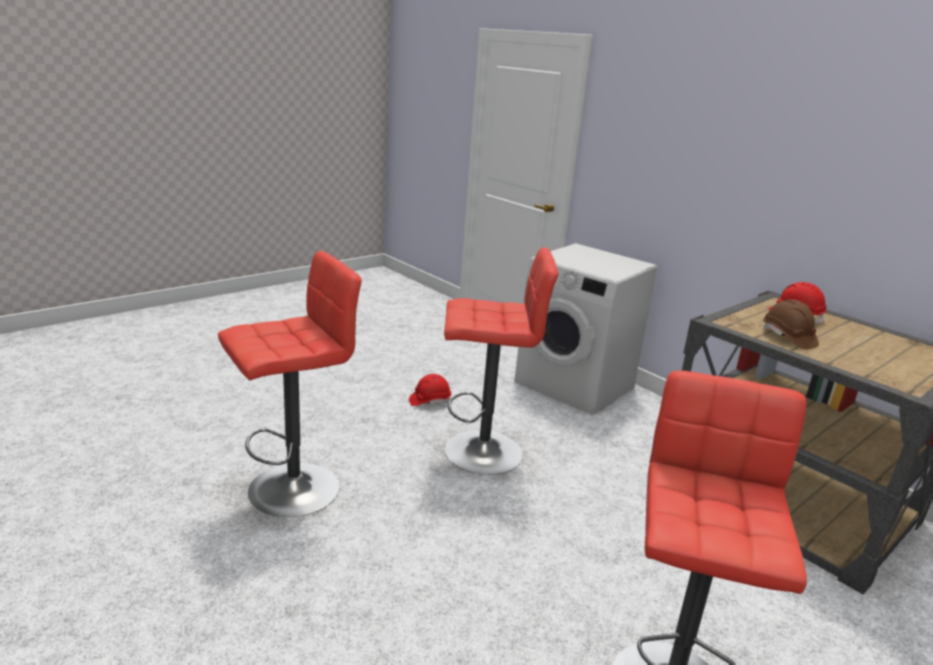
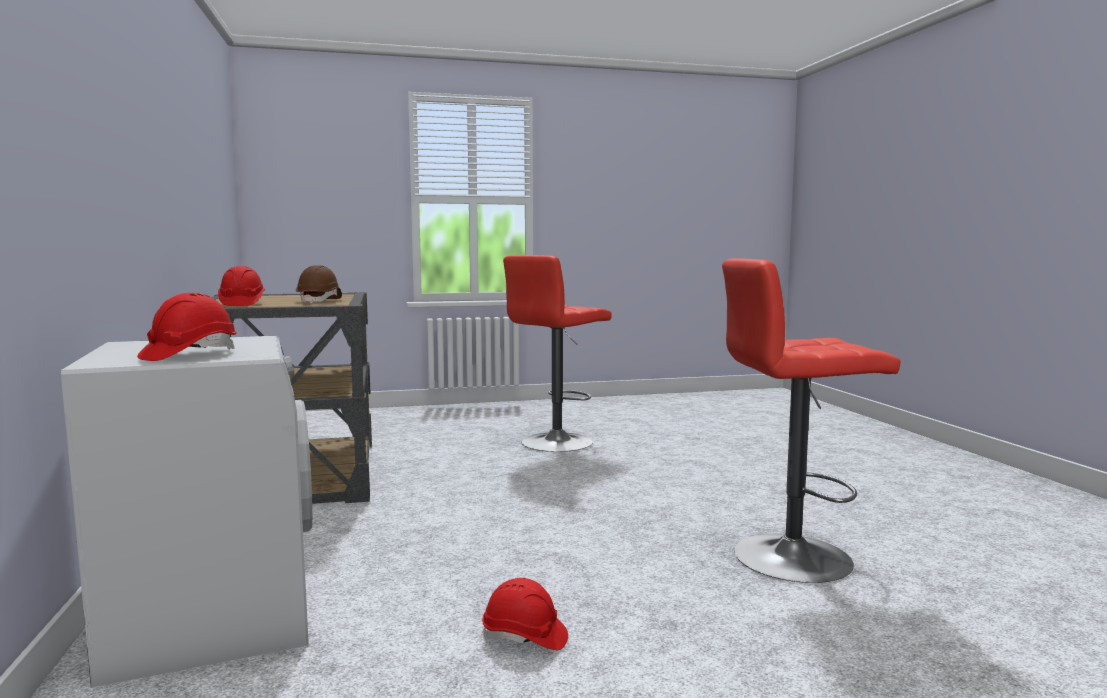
camera: 150 degrees left, 15 degrees down
red stool [444,247,558,475] -> none
none -> red hard hat [137,293,236,361]

